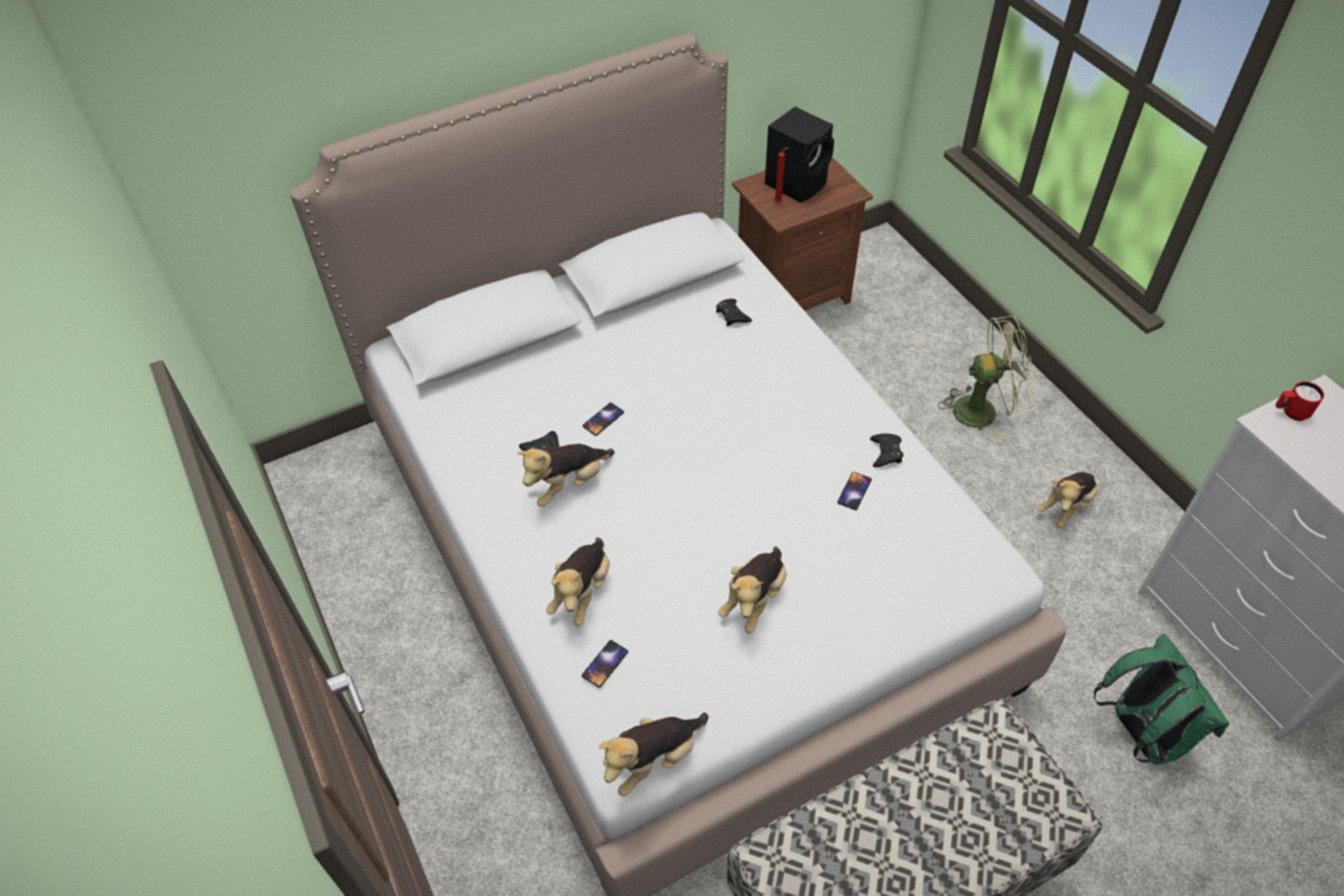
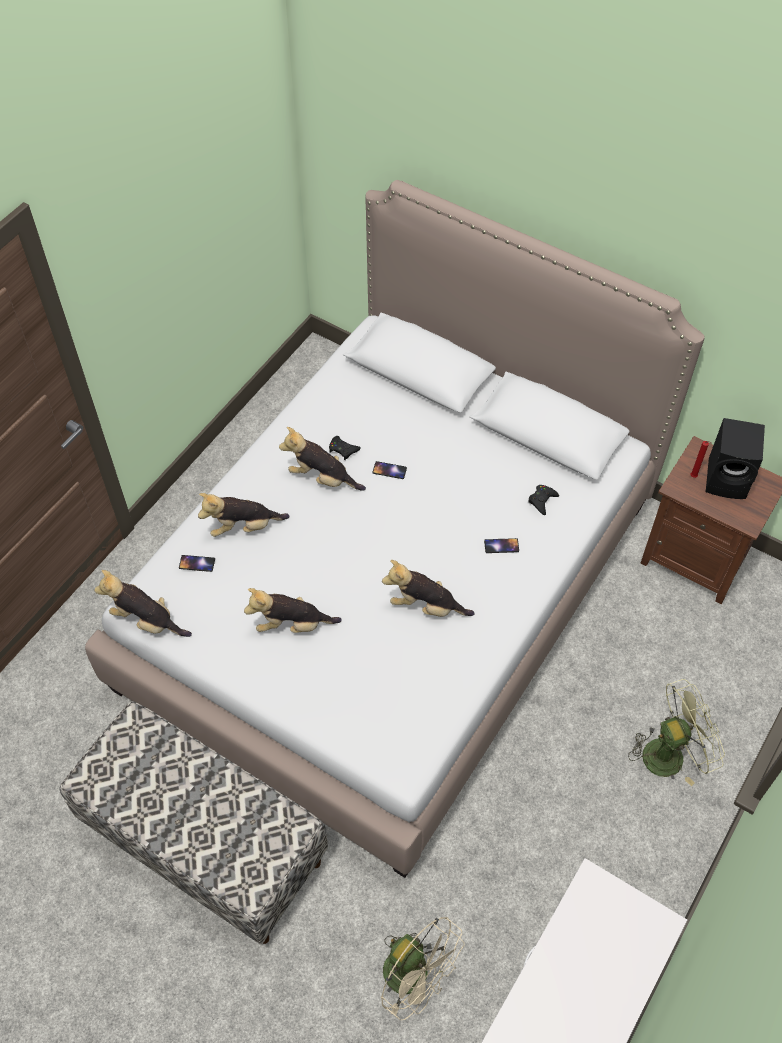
camera: 60 degrees right, 5 degrees up
phone [837,472,872,510] -> phone moved to [484,538,519,553]
black game controller [870,434,903,467] -> none
green fan [938,316,1034,440] -> green fan turned 75 degrees counterclockwise [628,679,725,786]
plush toy [1037,472,1097,528] -> plush toy moved to [382,560,474,617]
green backpack [1094,634,1229,765] -> beige fan [381,917,465,1020]
red mug [1276,381,1324,421] -> none

